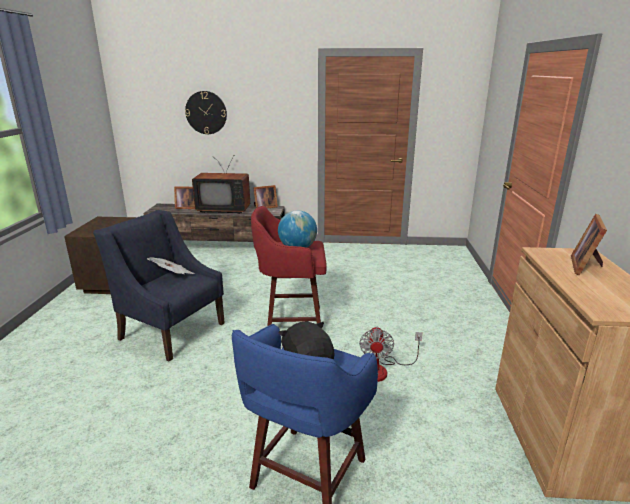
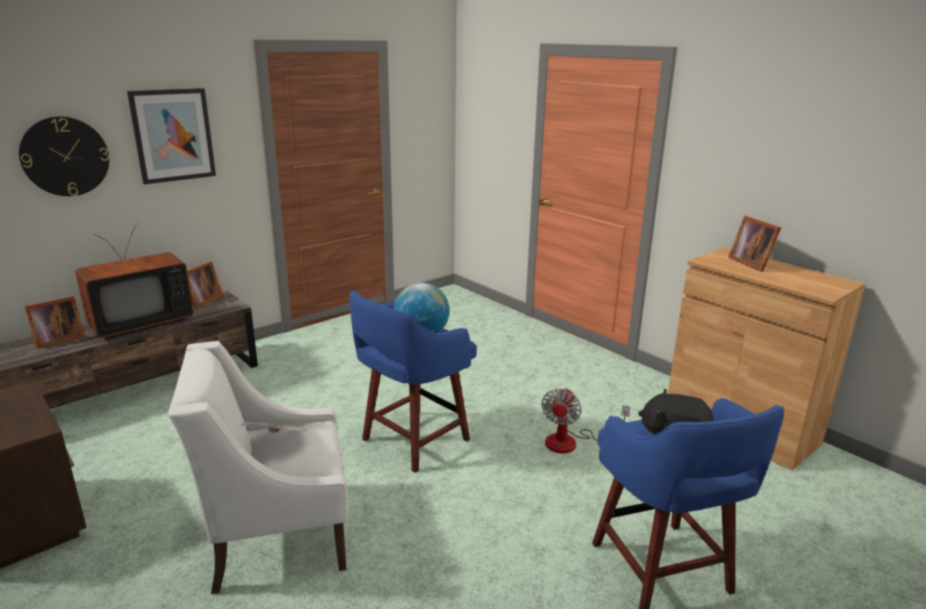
camera: 45 degrees left, 0 degrees up
blue armchair [93,210,225,362] -> white armchair [168,341,349,594]
red stool [251,206,327,329] -> blue stool [349,291,477,473]
fan [359,326,422,382] -> fan turned 60 degrees clockwise [541,388,630,453]
none -> picture [127,88,216,184]

